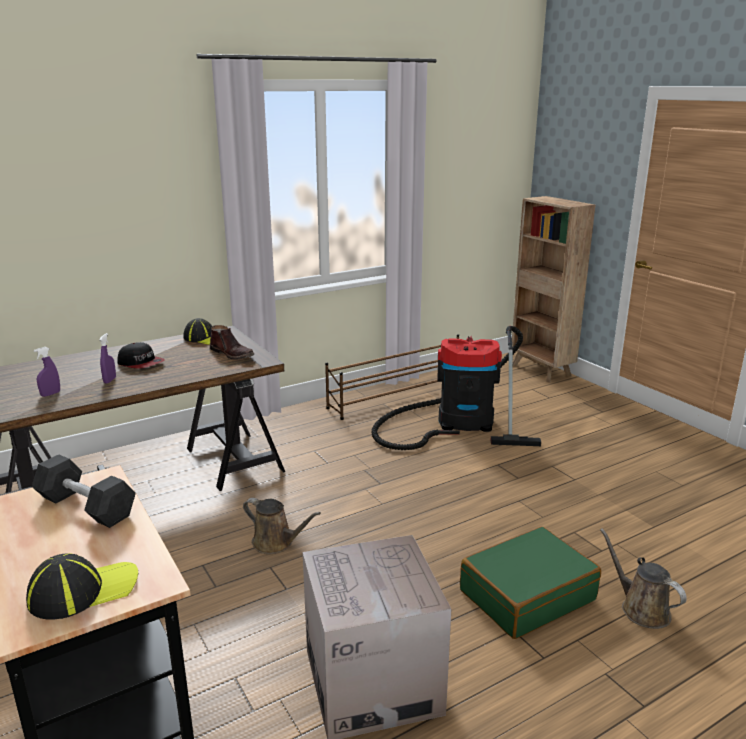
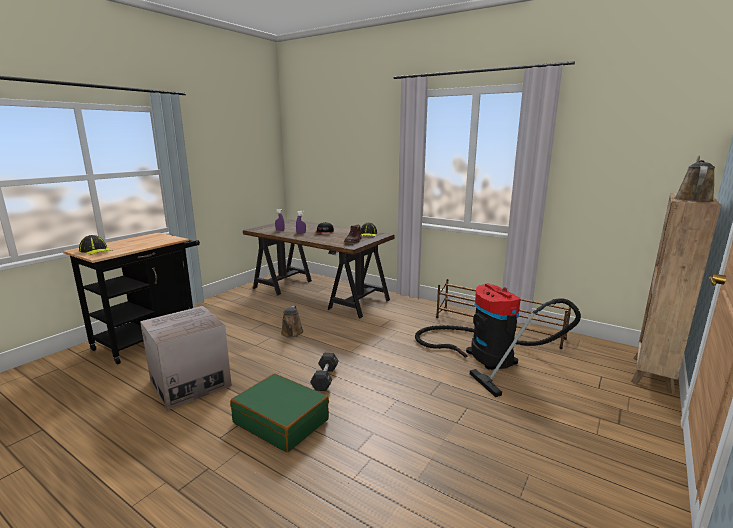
camera: 65 degrees right, 5 degrees down
black dumbbell [31,454,136,528] -> black dumbbell moved to [310,353,339,391]
brown watering can [600,528,687,629] -> brown watering can moved to [674,156,715,202]

